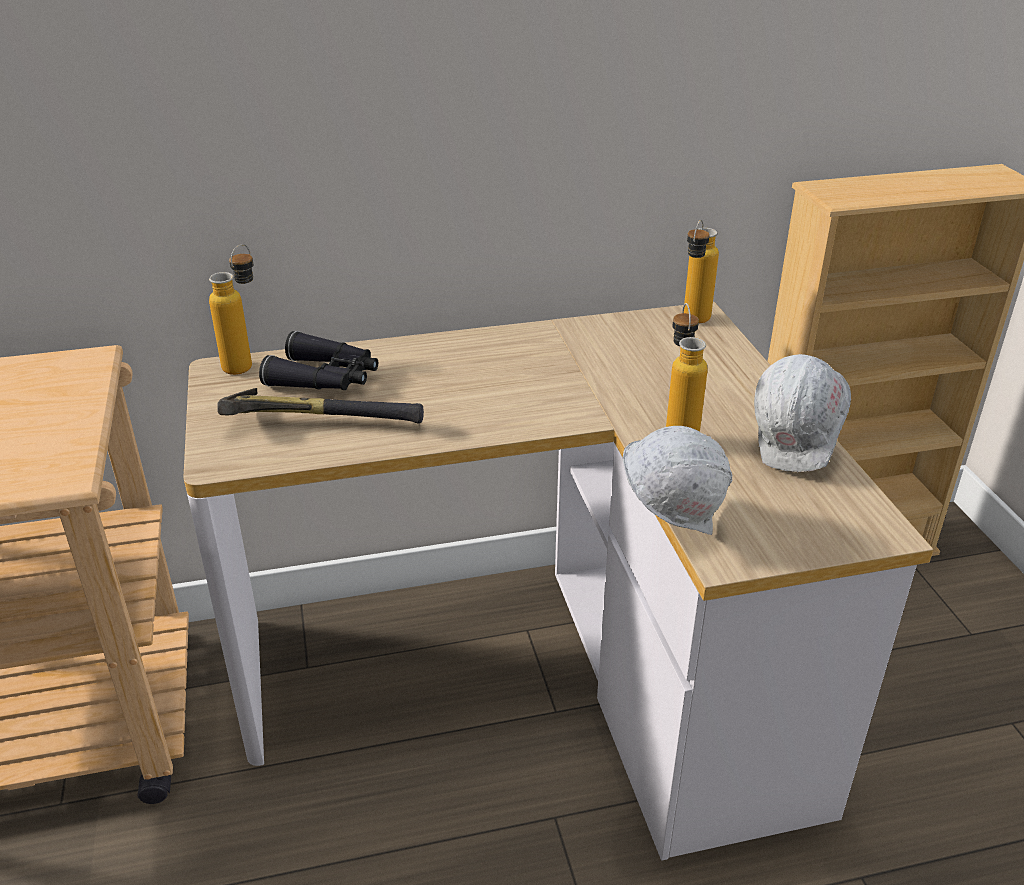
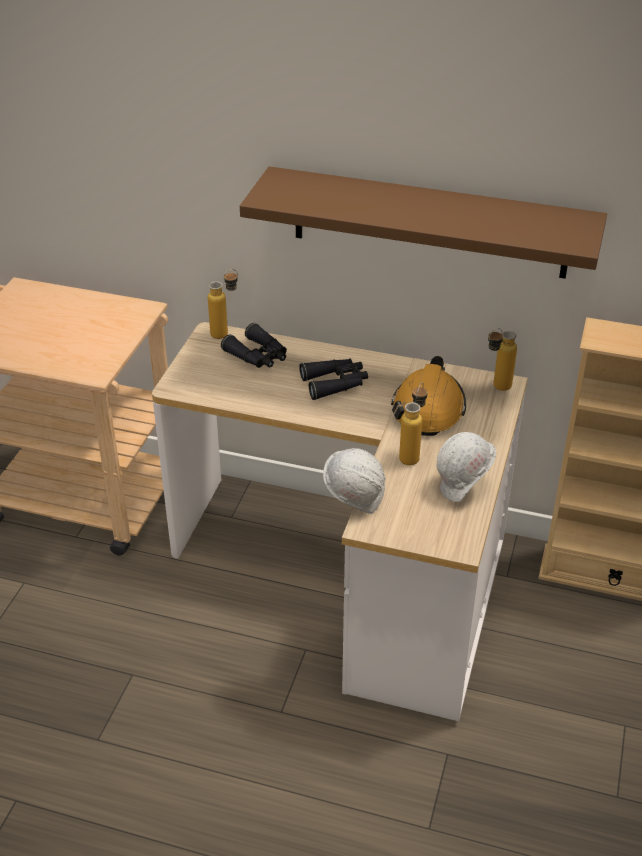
camera: 30 degrees right, 5 degrees up
hammer [217,388,424,424] -> none
none -> brown shelf [240,166,607,279]
none -> black binoculars [299,358,368,400]
none -> orange hard hat [391,356,466,436]

